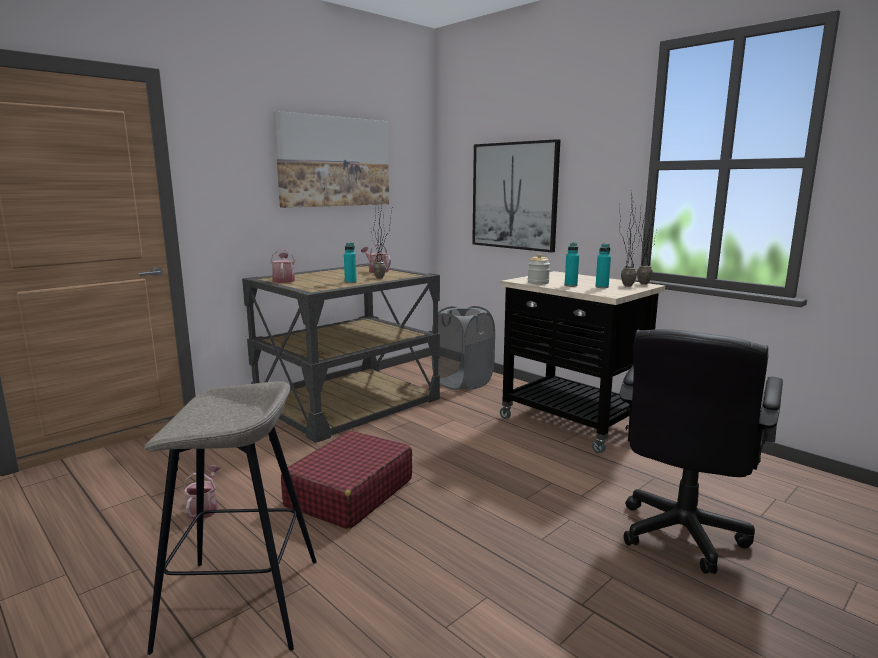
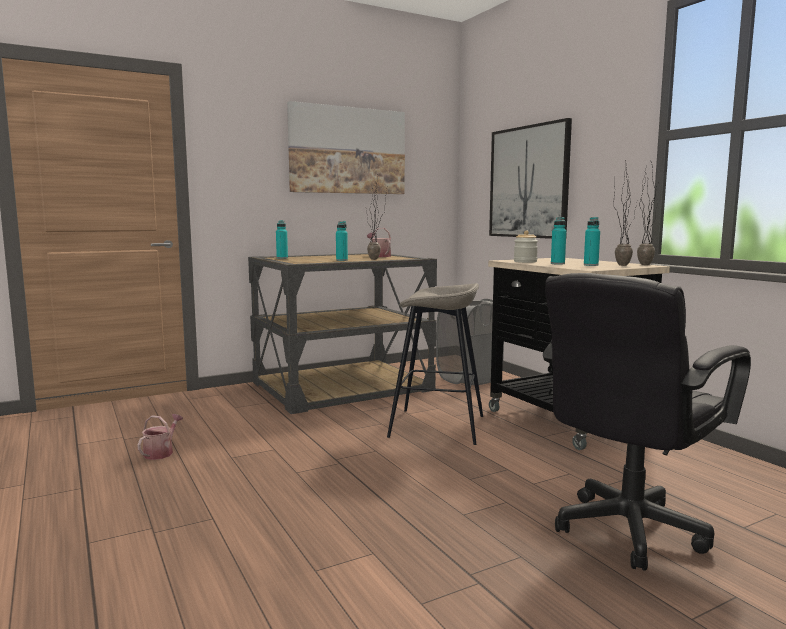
camera: 15 degrees right, 5 degrees down
grey stool [144,381,317,655] -> grey stool moved to [387,283,483,445]
watering can [270,250,295,283] -> turquoise bottle [276,220,288,259]
red suitcase [281,431,412,529] -> none

